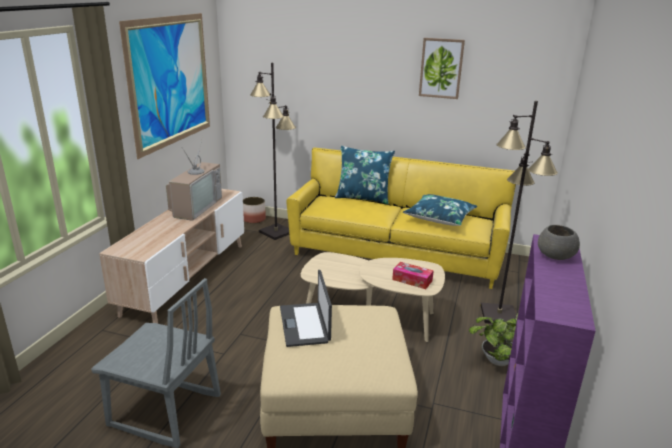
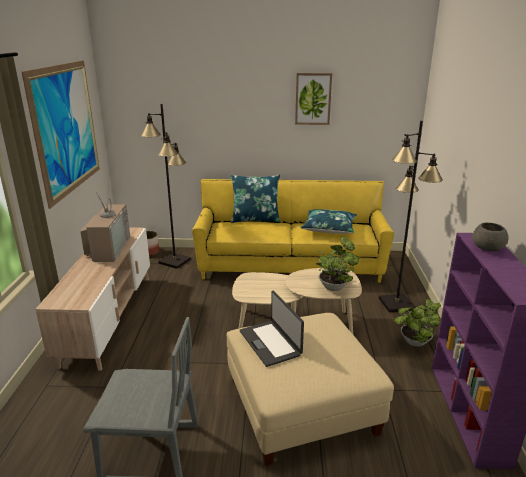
camera: 15 degrees left, 0 degrees up
tissue box [392,262,434,289] -> potted plant [316,237,359,291]

